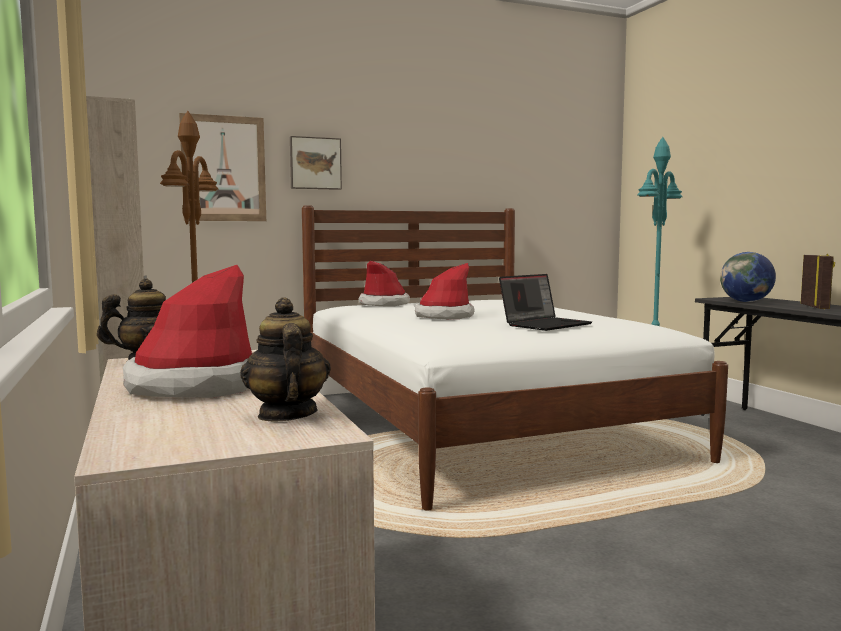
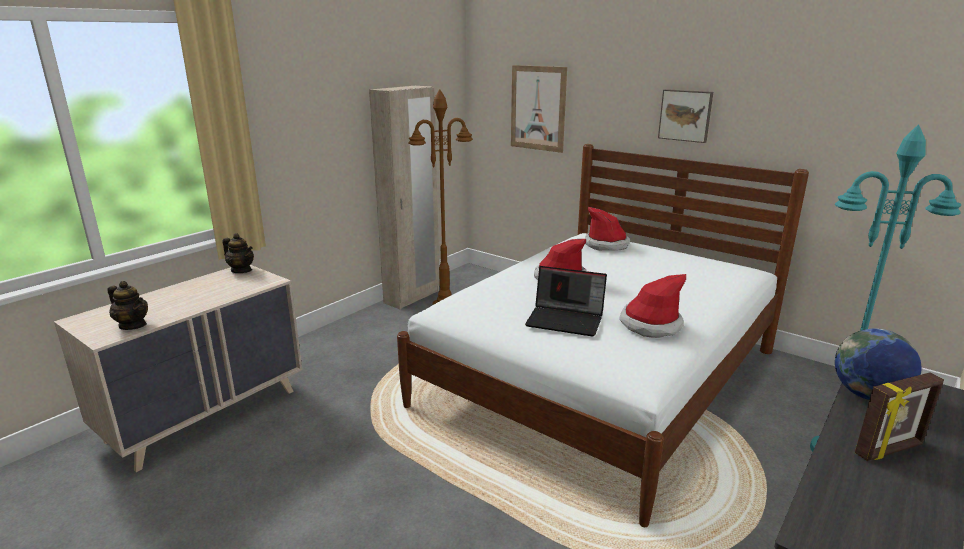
camera: 60 degrees right, 15 degrees up
hat [123,265,252,398] -> hat moved to [619,274,686,338]
teapot [240,297,331,422] -> teapot turned 75 degrees clockwise [107,281,148,330]
picture [290,136,342,190] -> picture moved to [658,89,713,143]

